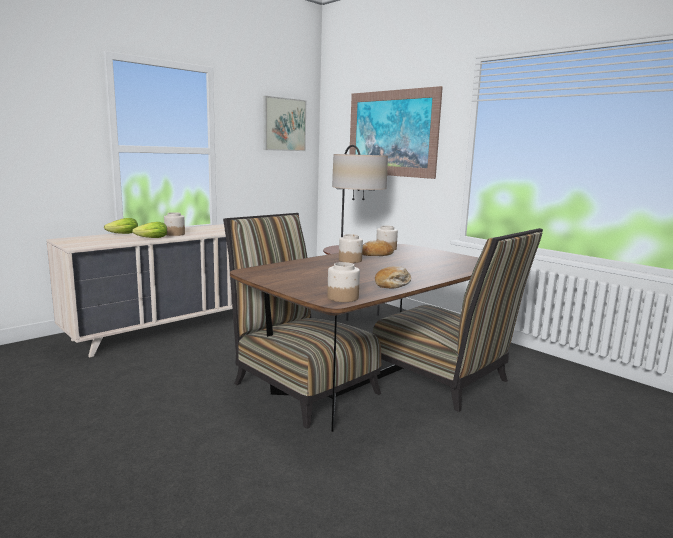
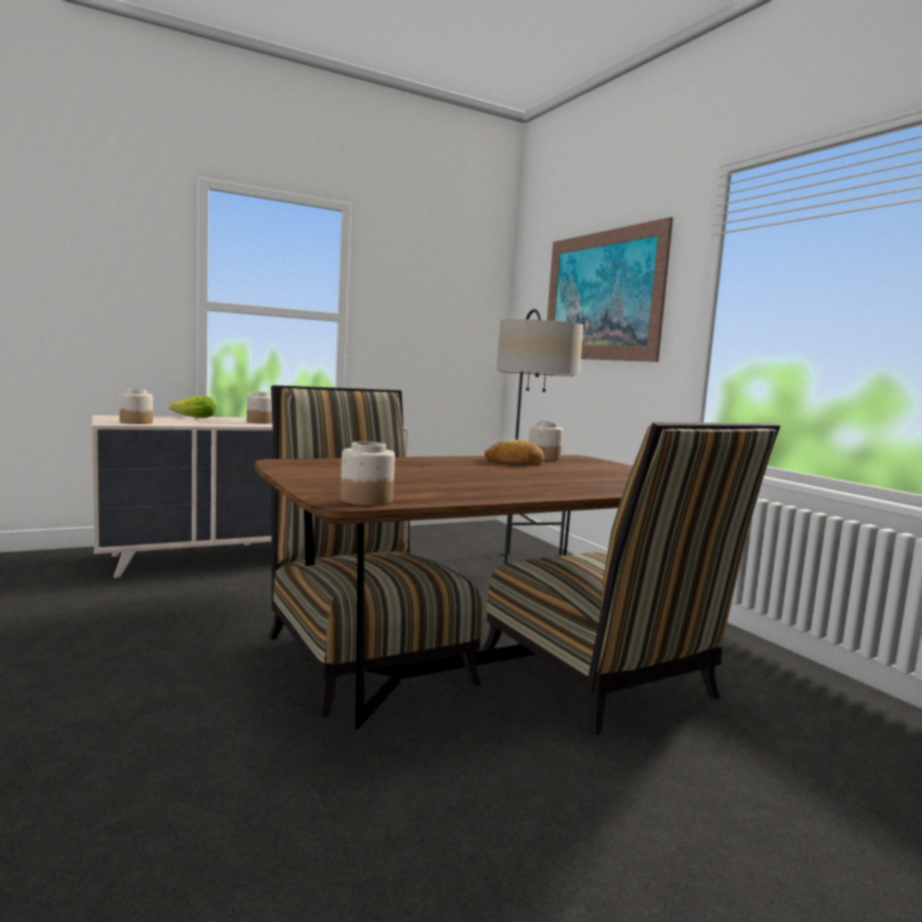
camera: 15 degrees right, 5 degrees down
lettuce [132,222,167,238] -> none
picture [264,96,306,151] -> none
jar [339,234,363,263] -> jar moved to [119,389,153,424]
bread [375,266,411,289] -> none

